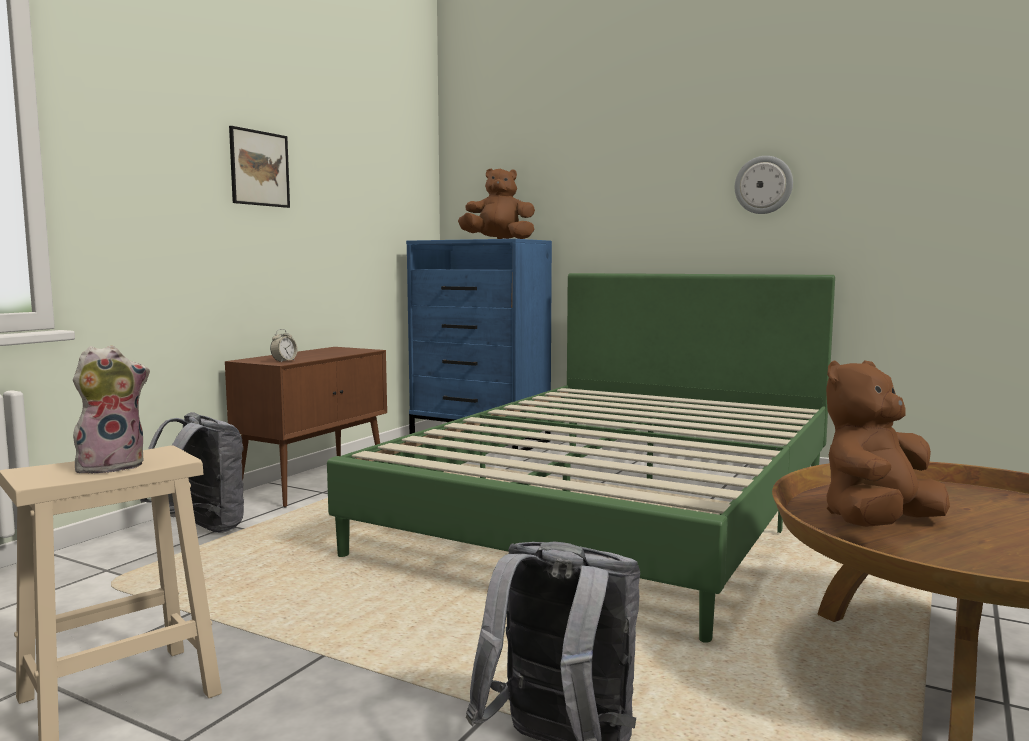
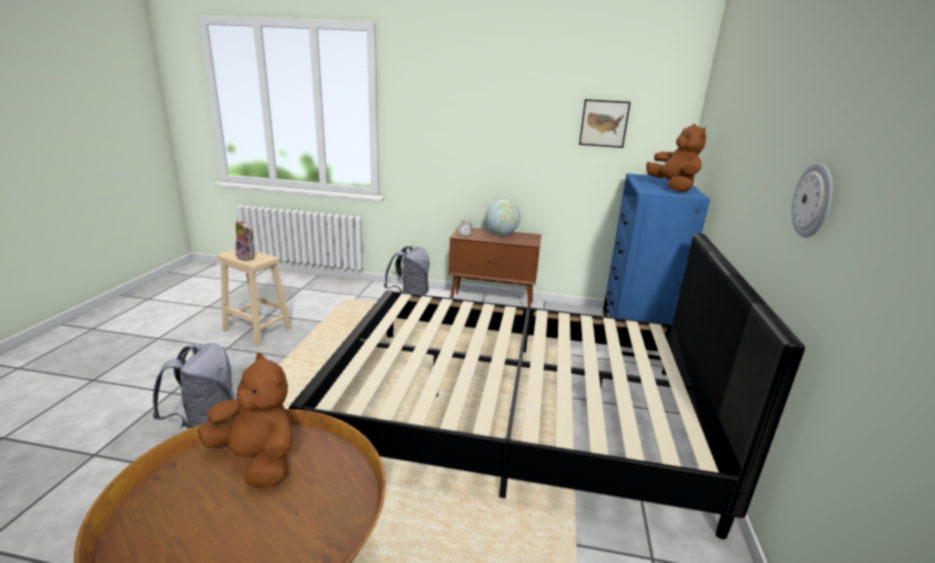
camera: 70 degrees right, 15 degrees up
picture [229,126,290,208] -> picture moved to [579,99,631,148]
green bed [327,273,835,643] -> black bed [289,233,805,539]
none -> globe [485,200,520,235]

